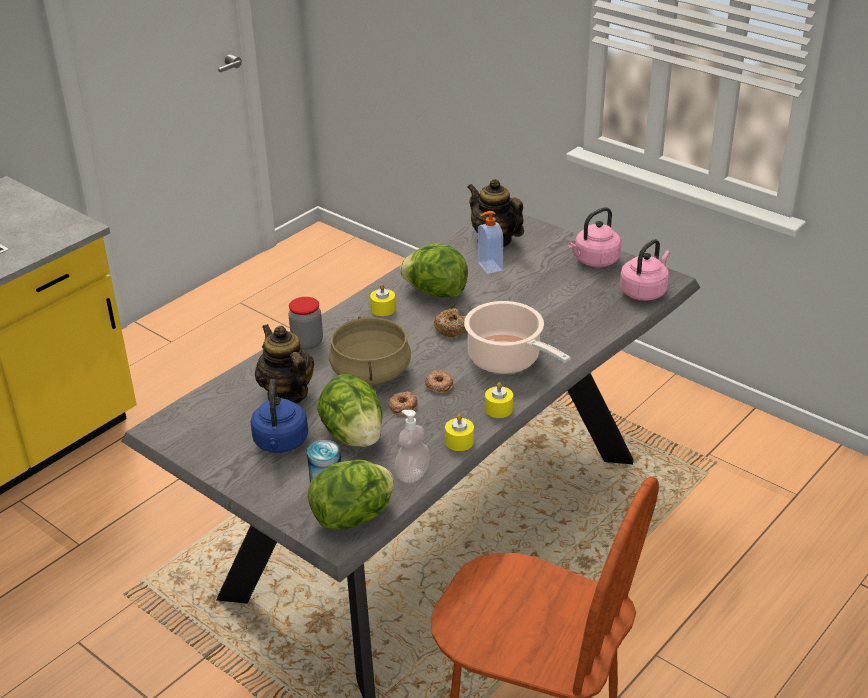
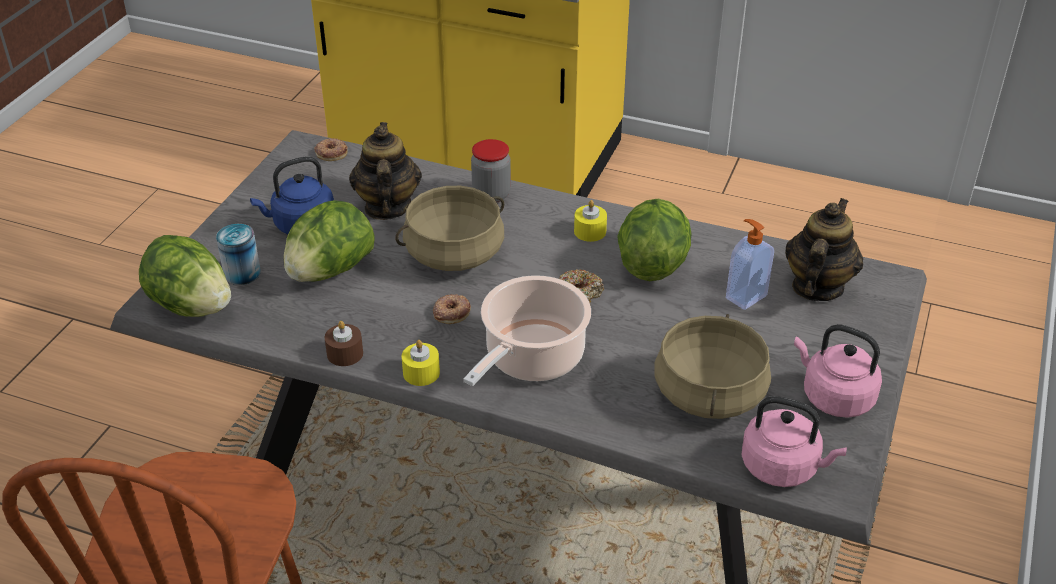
camera: 70 degrees right, 5 degrees up
teapot [255,324,314,404] -> teapot turned 45 degrees counterclockwise [349,122,422,220]
donut [388,392,418,415] -> donut moved to [314,138,348,161]
soap dispenser [394,410,430,483] -> none
yellow candle [445,414,474,451] -> brown candle [325,321,363,366]
none -> beige cooking pot [654,314,771,419]

